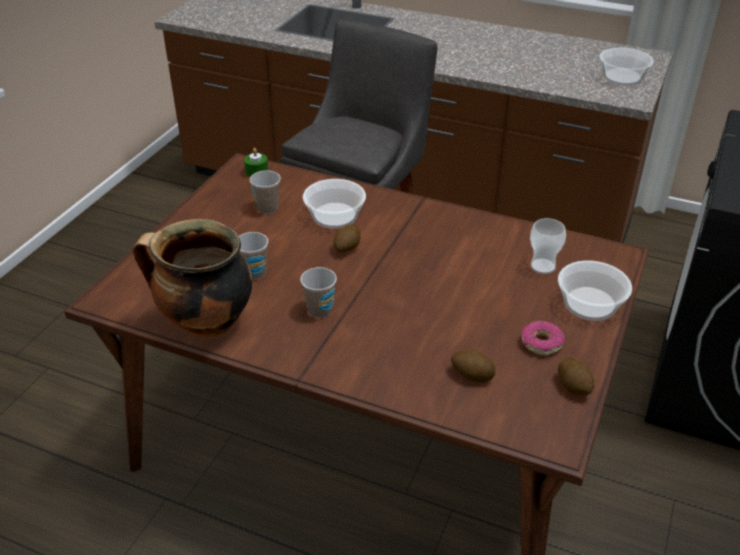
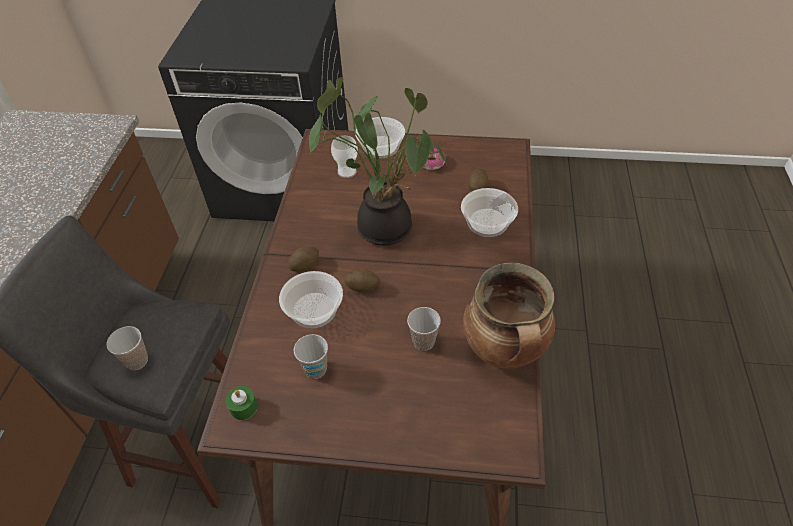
camera: 105 degrees left, 10 degrees up
cup [300,267,337,318] -> cup moved to [106,326,148,370]
potato [558,358,594,395] -> potato moved to [288,246,319,272]
bowl [599,48,654,86] -> bowl moved to [461,188,518,237]
none -> potted plant [309,77,447,246]

